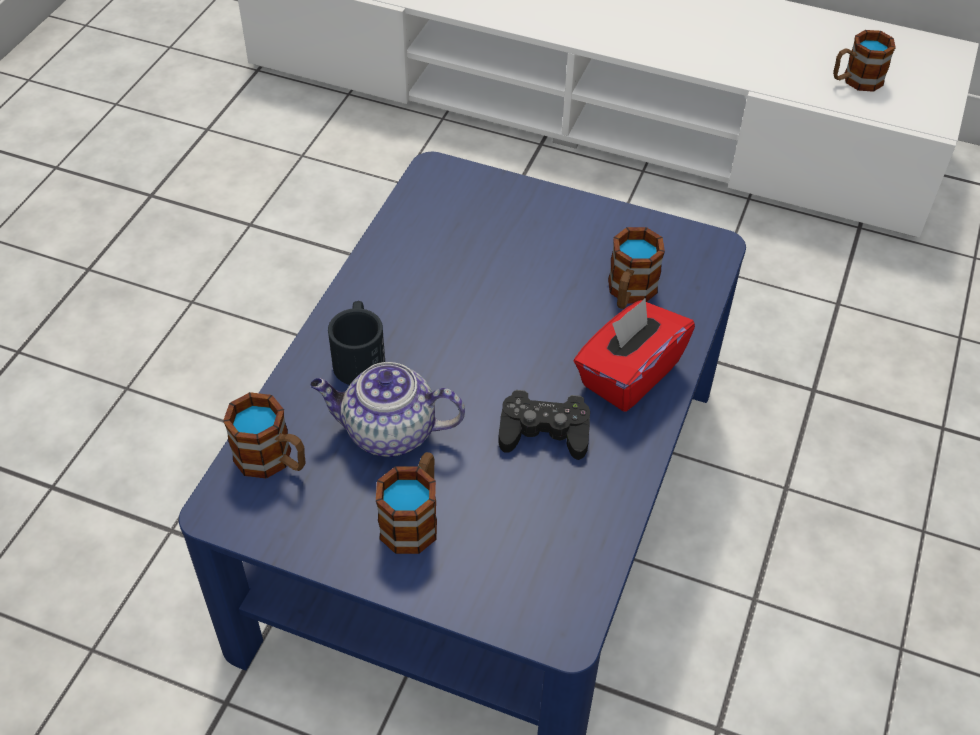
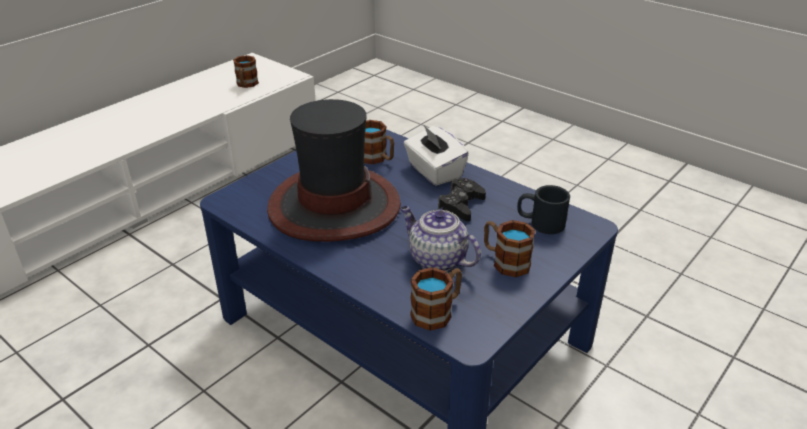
camera: 70 degrees left, 15 degrees down
teapot [310,362,465,457] -> teapot turned 105 degrees clockwise [400,206,481,271]
black mug [328,301,385,385] -> black mug moved to [517,185,570,234]
red tissue box [574,299,695,412] -> white tissue box [404,125,469,186]
none -> hat [267,99,401,242]

